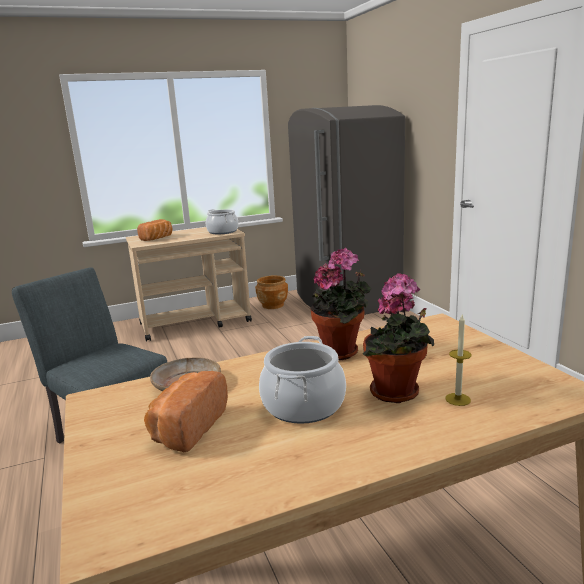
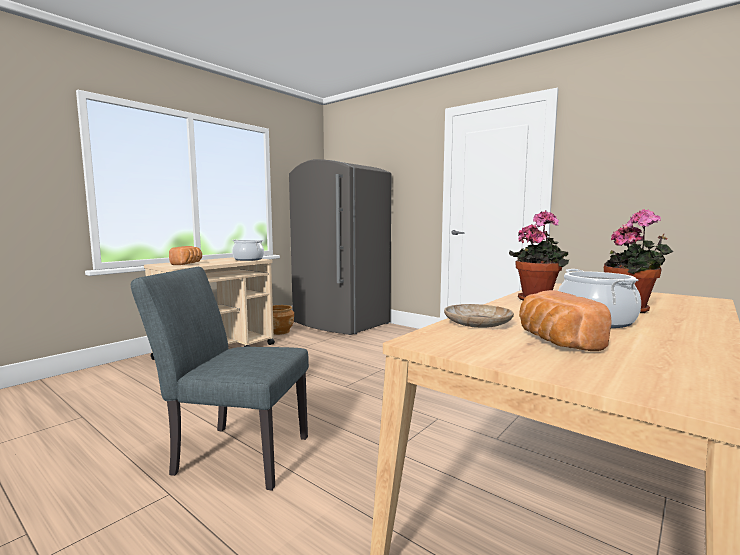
camera: 30 degrees left, 10 degrees down
candle [445,315,472,406] -> none

